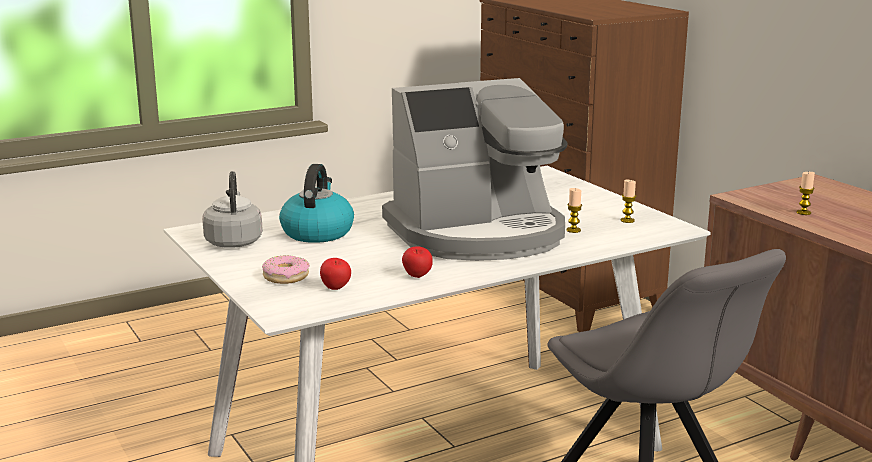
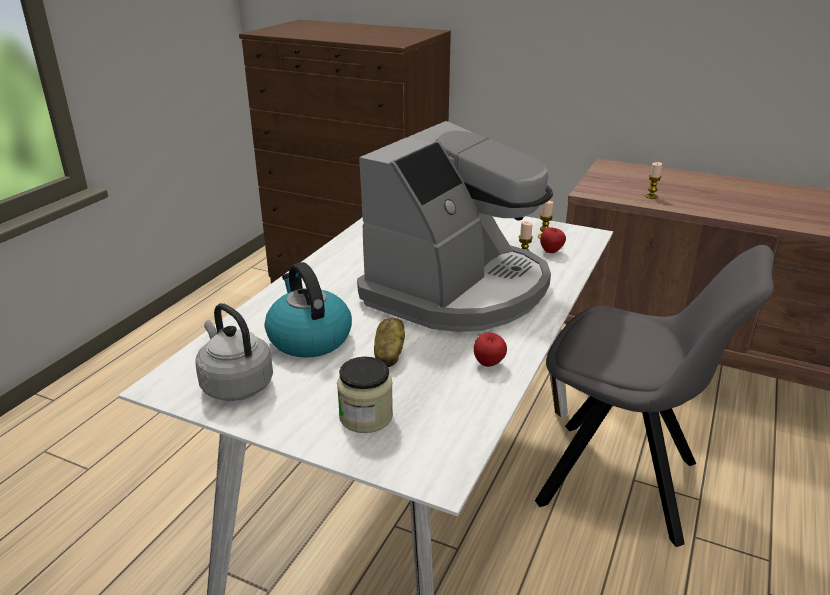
camera: 35 degrees left, 10 degrees up
donut [262,255,310,284] -> jar [337,357,393,433]
apple [320,258,351,290] -> apple moved to [540,227,566,253]
none -> potato [374,318,405,367]

